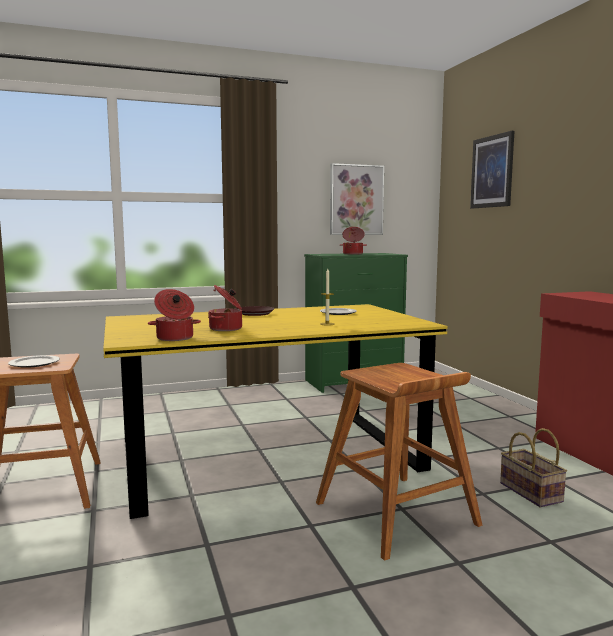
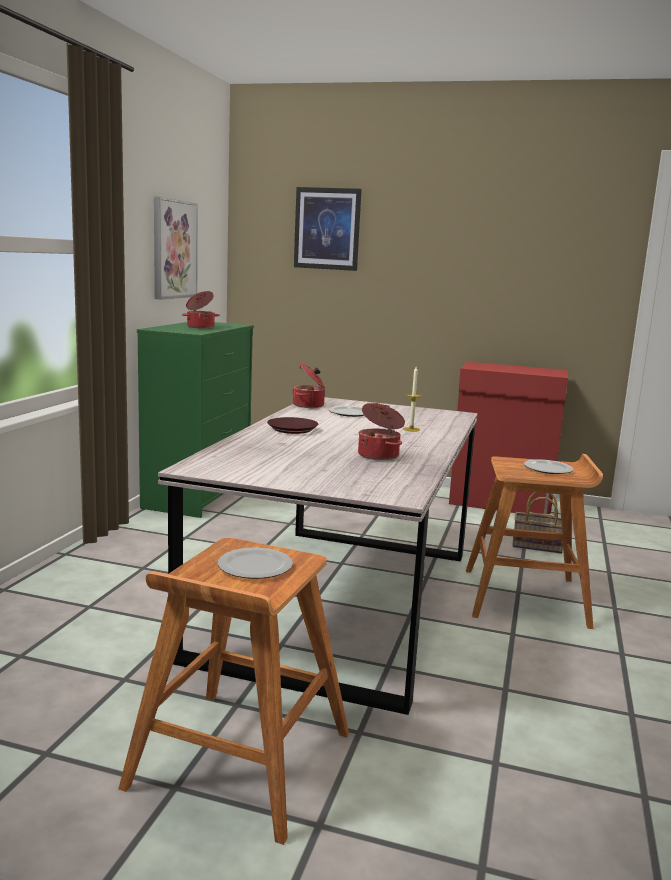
camera: 55 degrees left, 5 degrees up
yellow dining table [103,304,448,519] -> grey dining table [158,397,478,715]
cooking pot [148,289,201,341] -> cooking pot moved to [293,363,325,408]
none -> plate [524,460,573,474]

